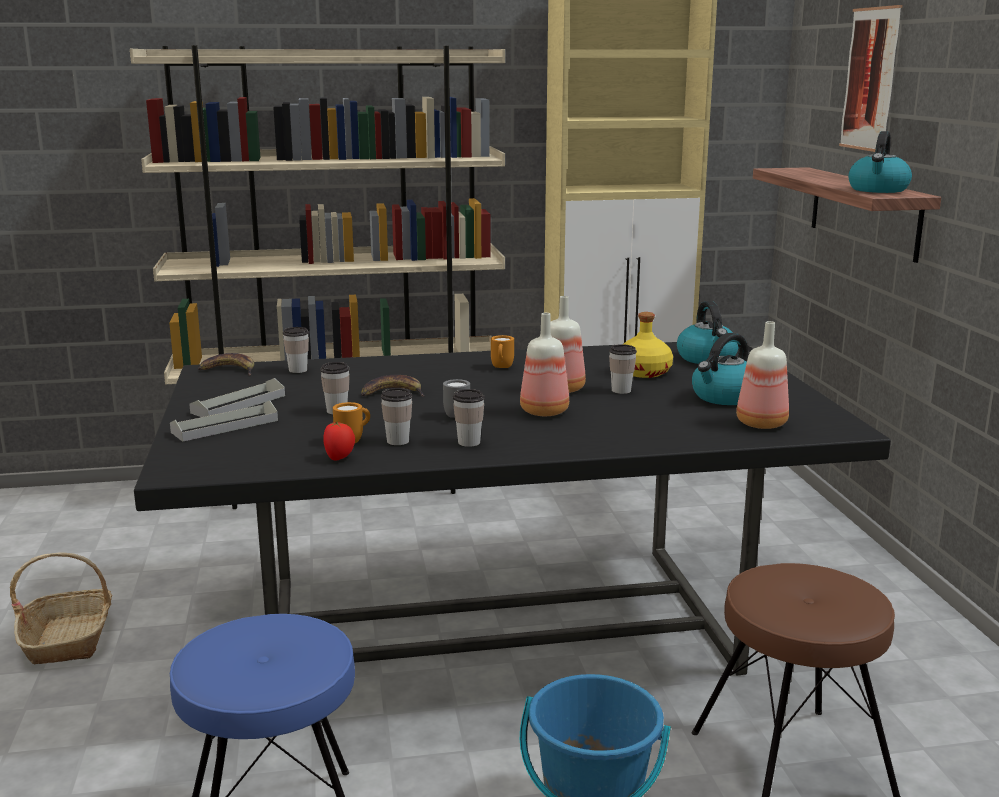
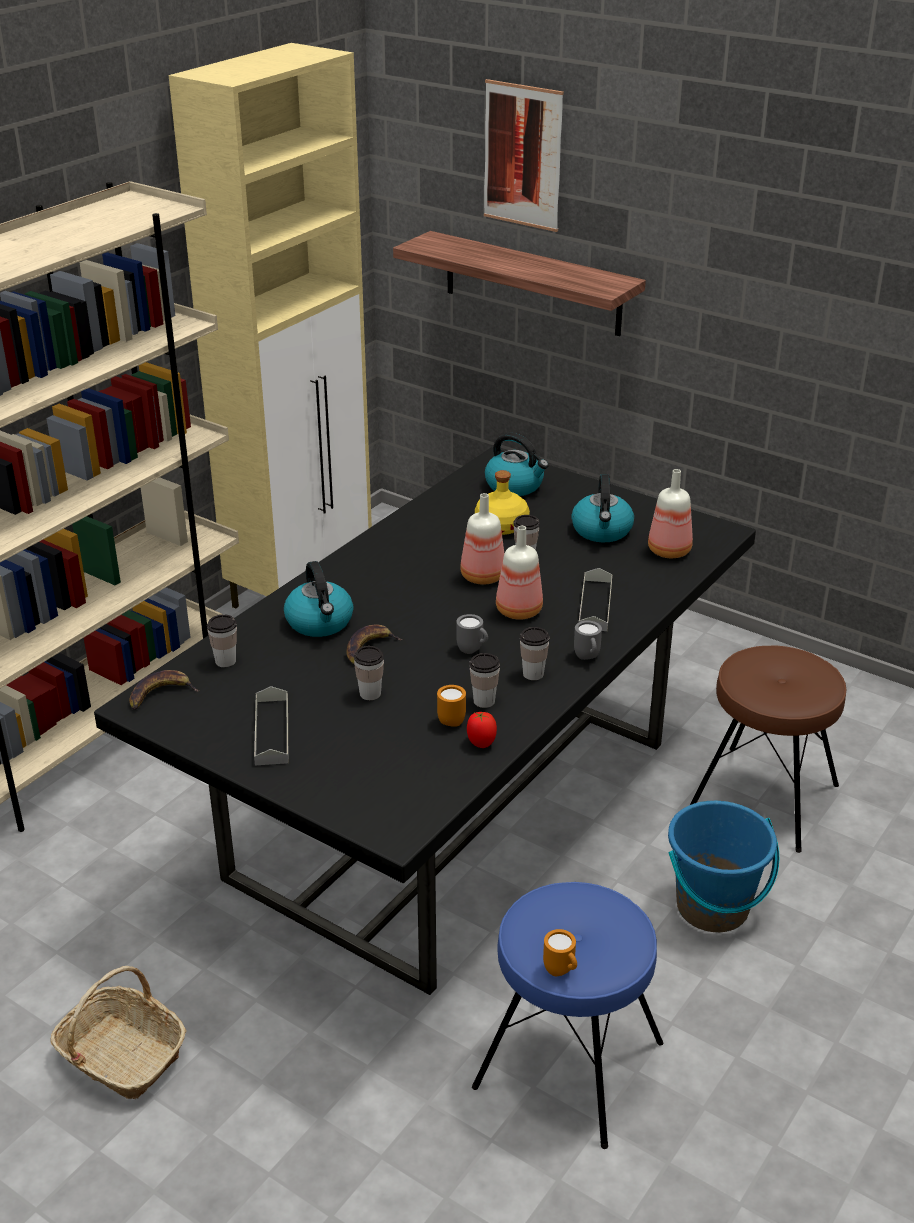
camera: 45 degrees left, 15 degrees up
grey tray [170,401,278,442] -> grey tray moved to [579,568,612,631]
orange mug [491,335,514,368] -> orange mug moved to [543,929,577,976]
kettle [848,131,912,193] -> kettle moved to [284,561,353,637]
none -> grey mug [574,621,602,660]

